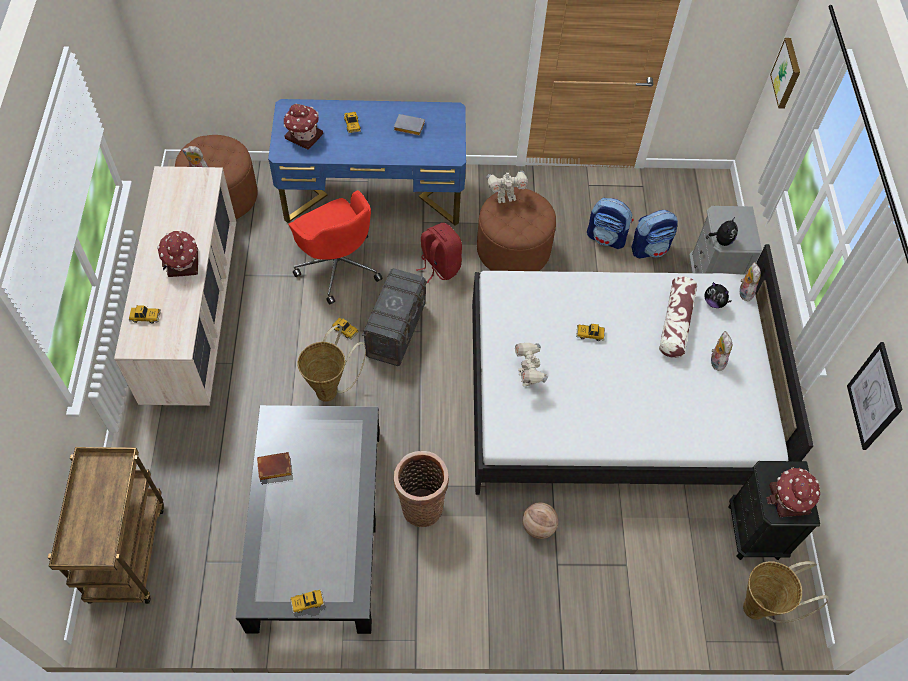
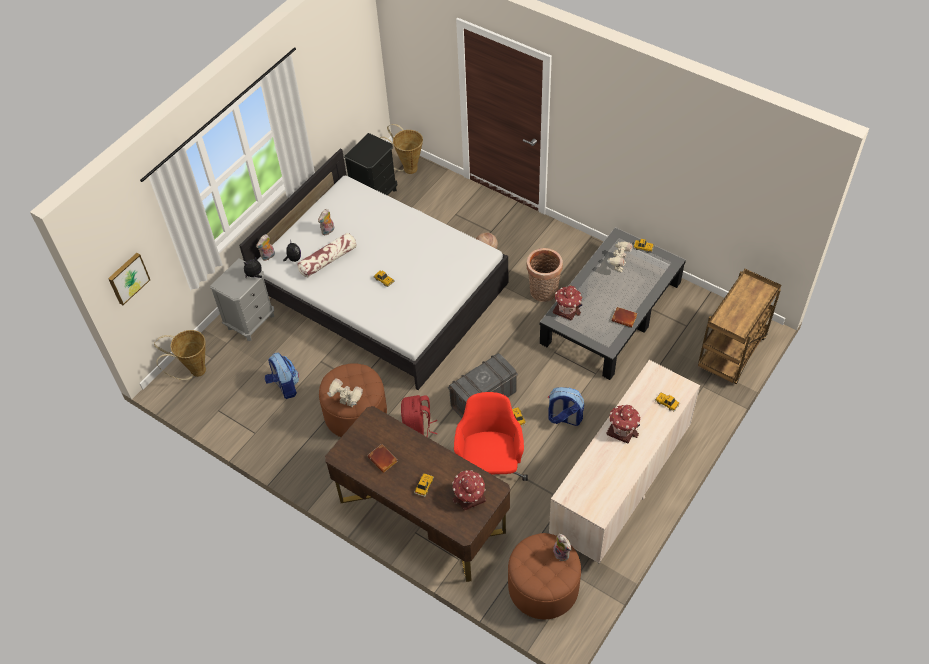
camera: 140 degrees left, 5 degrees down
blue desk [268,99,466,226] -> brown desk [325,406,510,582]
basket [297,325,366,402] -> basket moved to [154,330,206,380]
grey book [394,114,425,136] -> brown book [367,444,398,473]
toy robot [515,343,548,386] -> toy robot moved to [607,241,633,272]
backpack [631,210,678,258] -> backpack moved to [548,387,584,426]
toy house [766,468,820,517] -> toy house moved to [553,285,582,320]
picture [847,342,903,450] -> none

